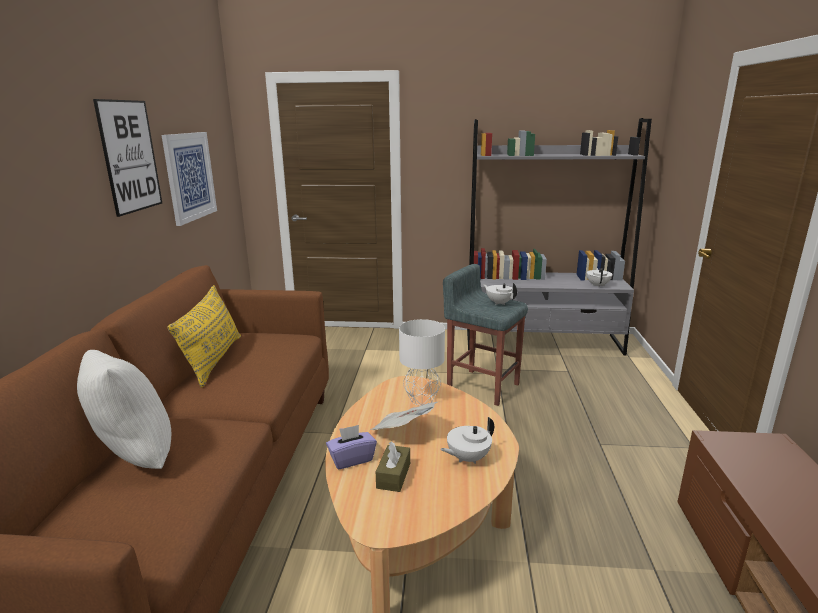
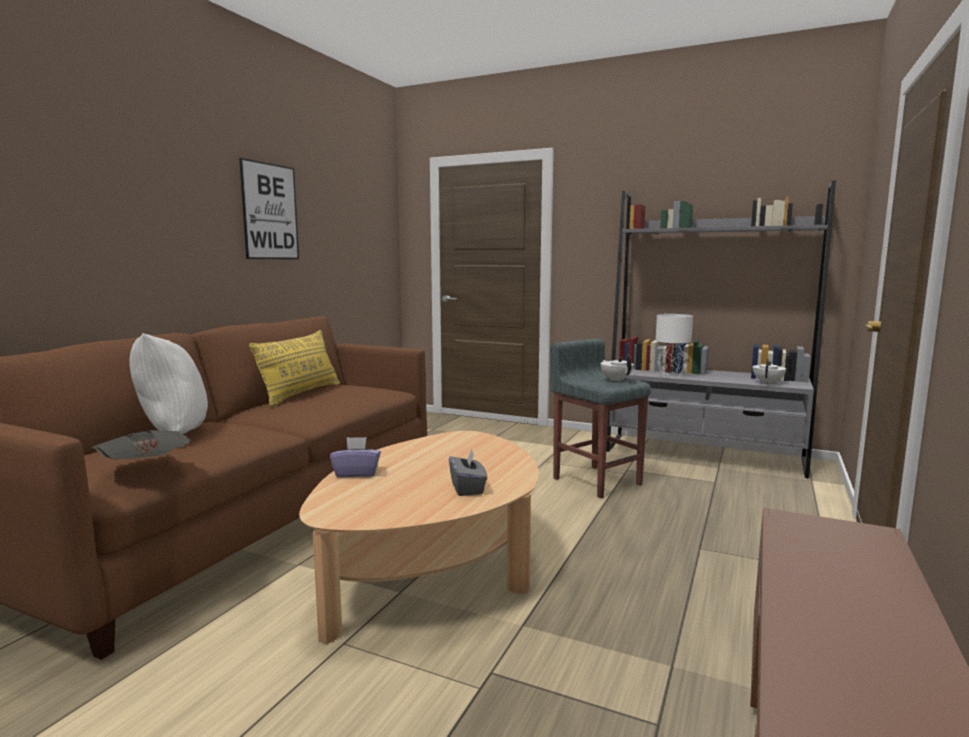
camera: 20 degrees right, 10 degrees down
picture [162,132,217,226] -> none
newspaper [370,402,437,430] -> newspaper moved to [92,430,192,460]
brown tissue box [376,441,410,492] -> none
white table lamp [399,319,445,406] -> white table lamp moved to [656,314,693,377]
white teapot [440,417,494,464] -> grey tissue box [449,448,487,496]

